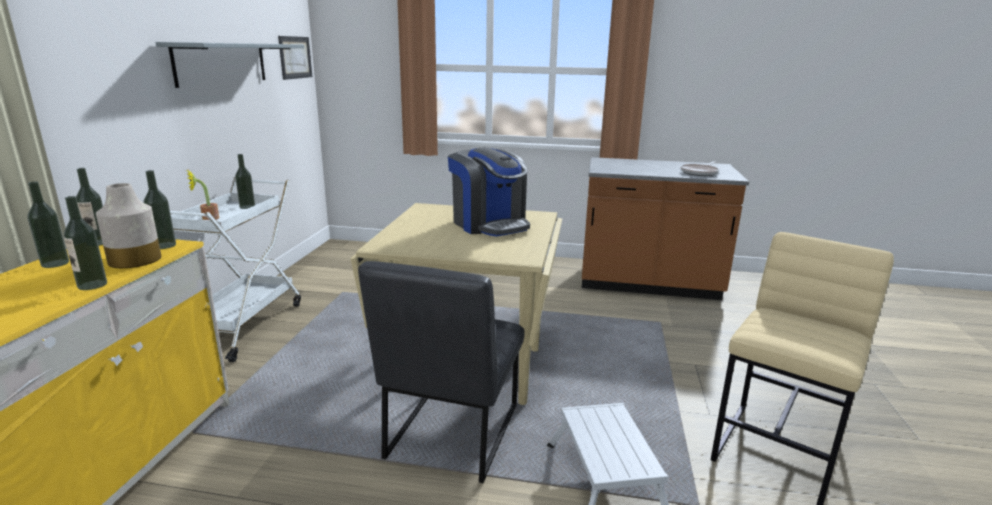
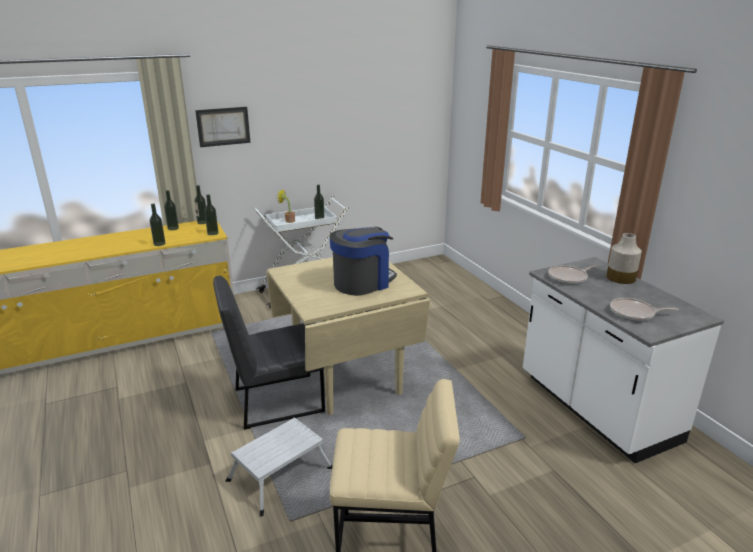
camera: 55 degrees right, 5 degrees up
beige vase [96,183,161,268] -> beige vase moved to [606,233,642,284]
grey shelf [156,42,304,88] -> none
picture [278,36,312,80] -> picture moved to [195,107,250,147]
coffee machine [448,147,530,236] -> coffee machine turned 150 degrees counterclockwise [329,227,397,296]
brown counter [582,157,749,300] -> white counter [523,257,724,463]
none -> frying pan [548,265,598,285]

